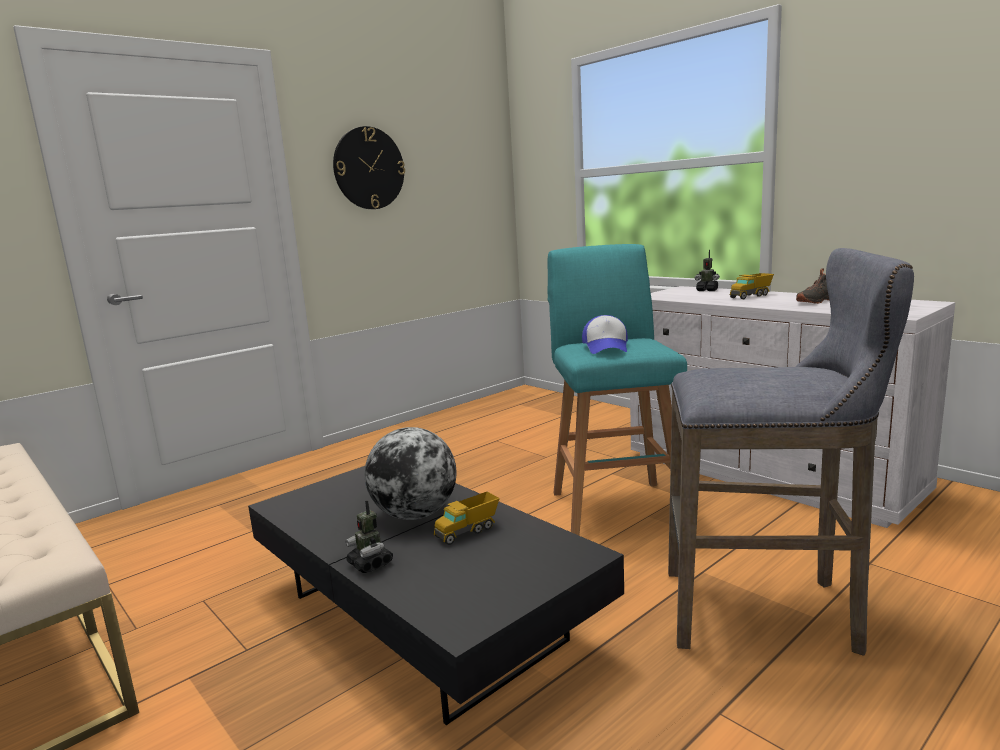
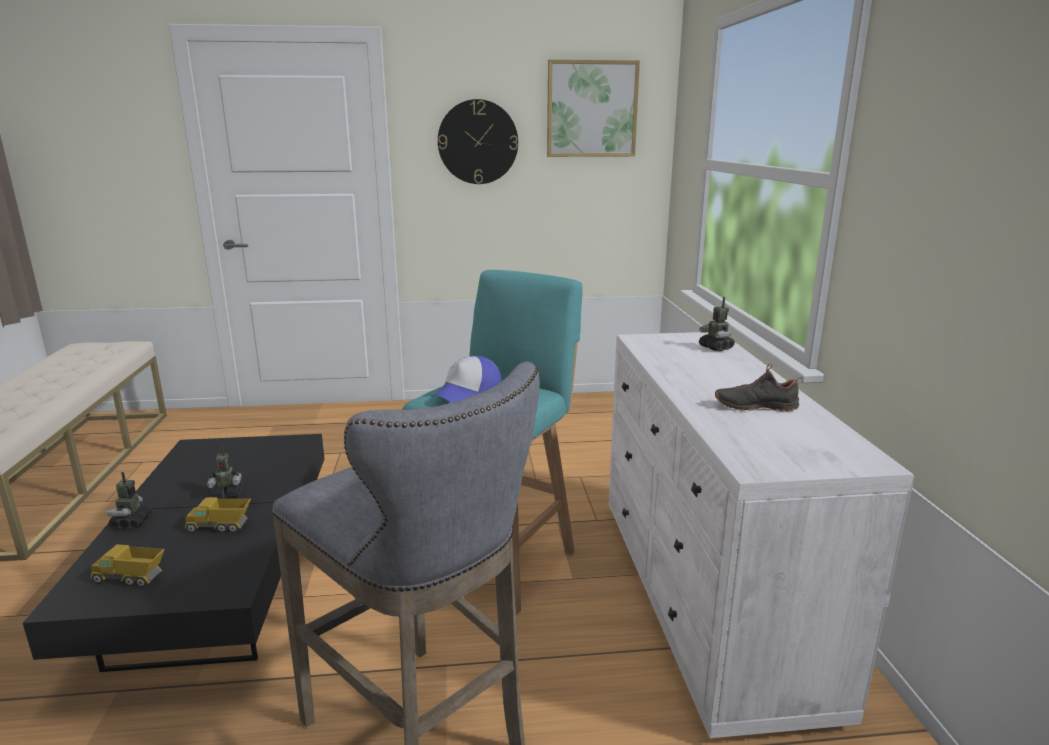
camera: 35 degrees right, 5 degrees up
globe [364,427,457,520] -> toy robot [207,445,242,499]
toy truck [730,273,774,299] -> toy truck moved to [91,544,164,587]
none -> picture [547,59,640,157]

